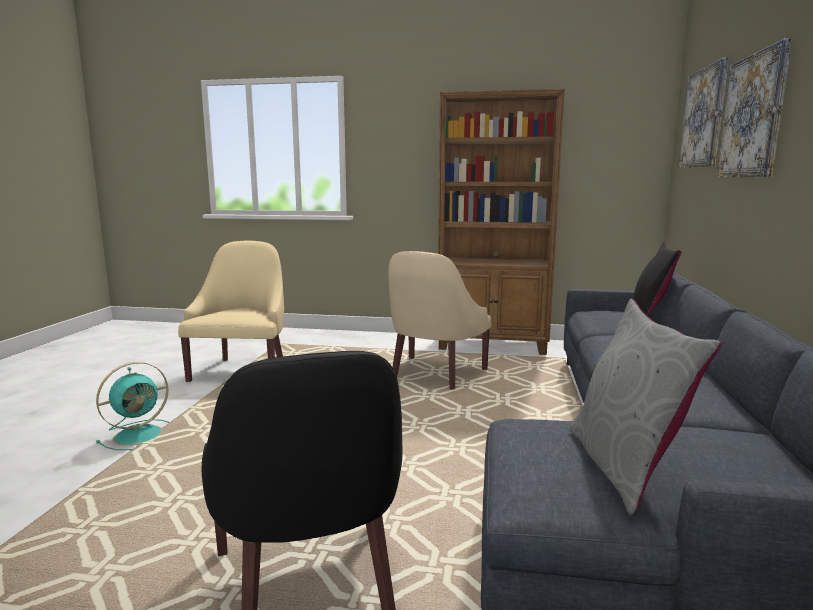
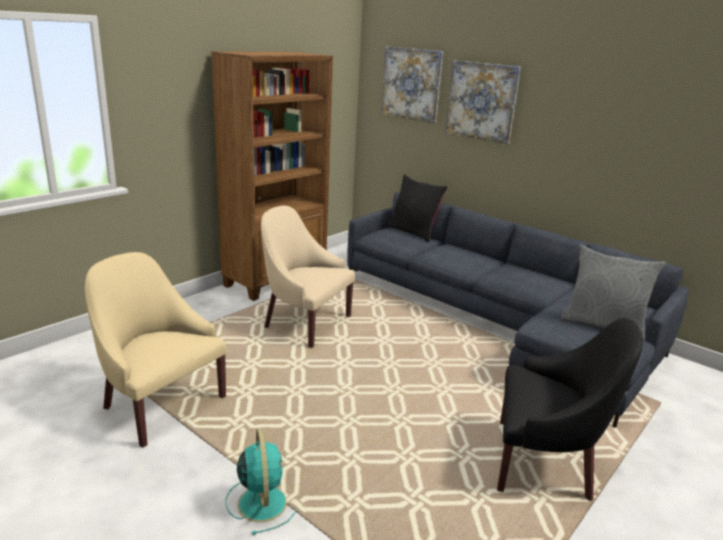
camera: 60 degrees left, 10 degrees up
beige armchair [388,251,491,389] -> beige armchair turned 150 degrees clockwise [261,206,355,348]

